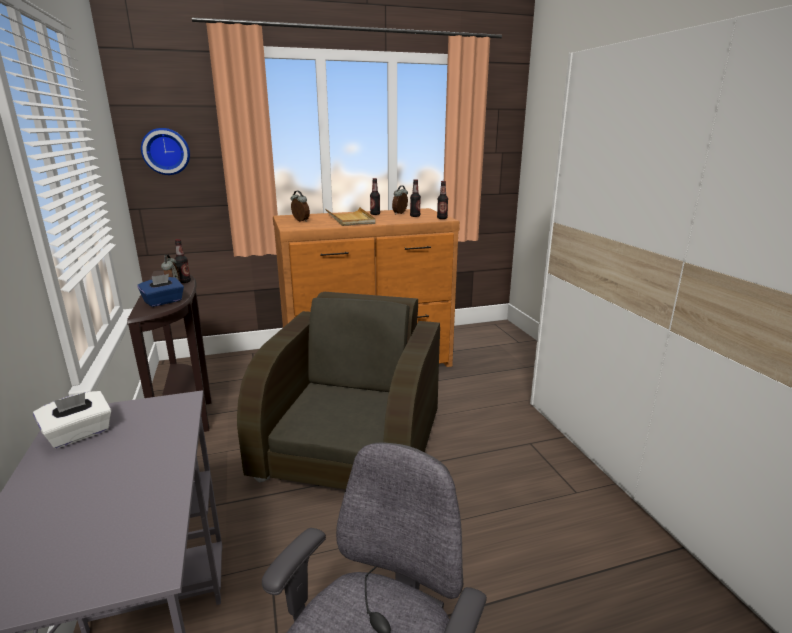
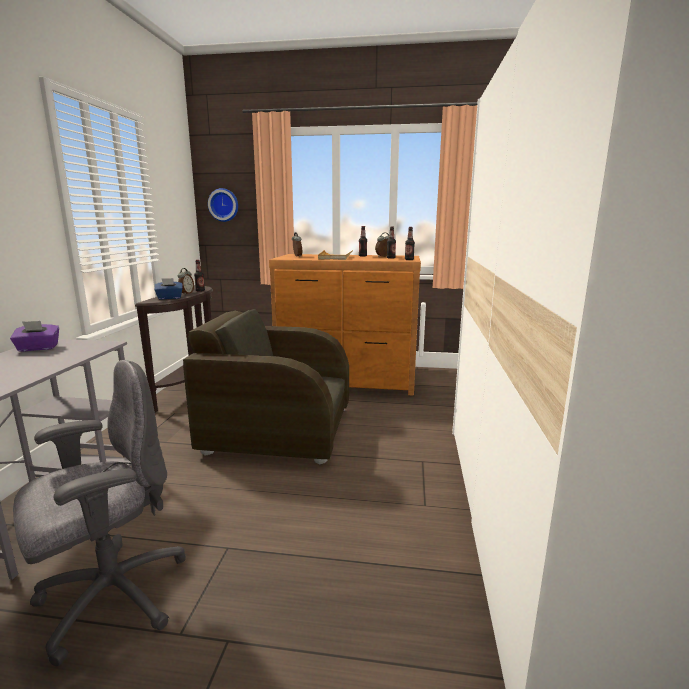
camera: 25 degrees right, 5 degrees down
white tissue box [33,391,112,449] -> purple tissue box [10,321,59,352]
brown armchair [237,292,440,490] -> brown armchair turned 120 degrees counterclockwise [183,309,349,465]

